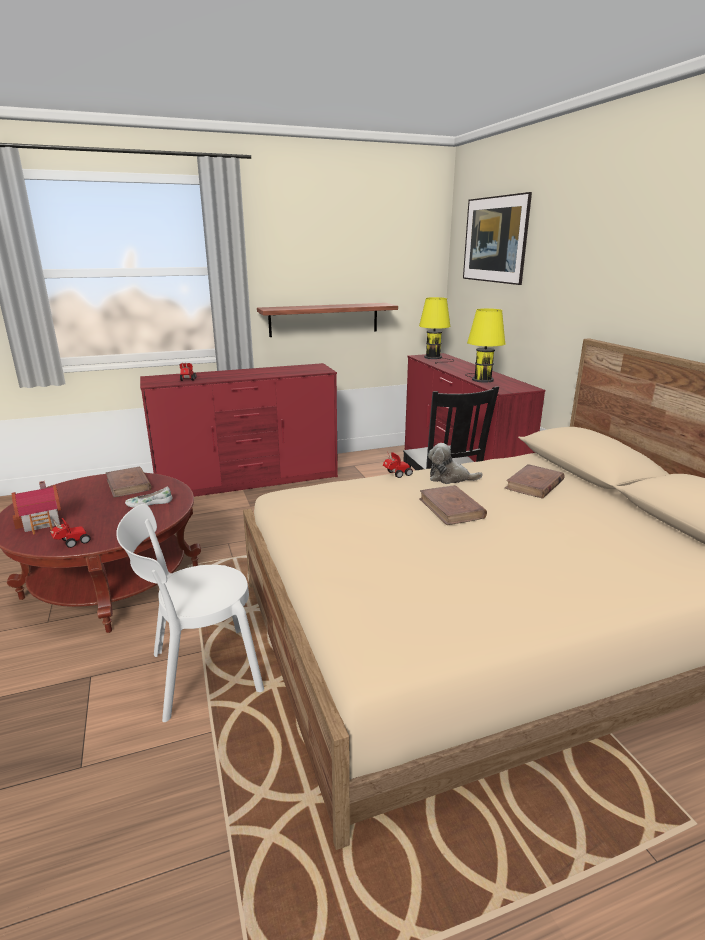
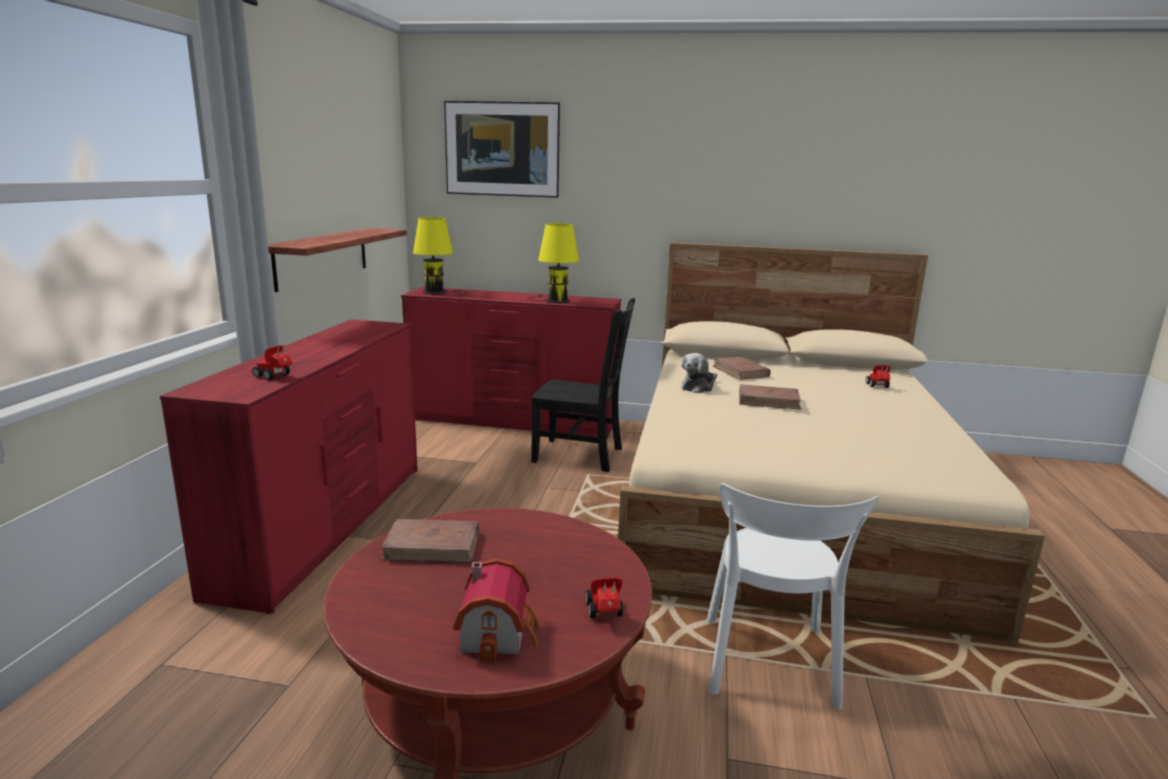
camera: 60 degrees left, 5 degrees down
white shoe [125,486,173,508] -> none
toy car [383,451,413,478] -> toy car moved to [866,364,890,388]

